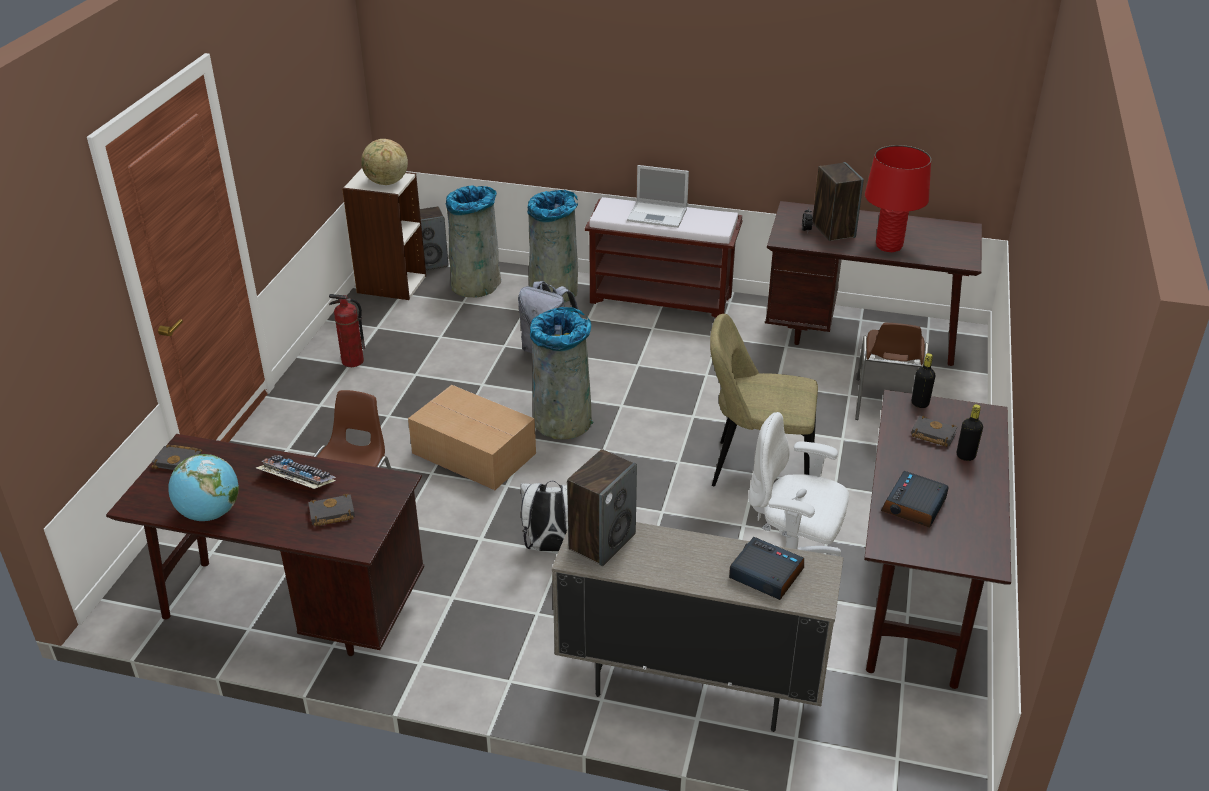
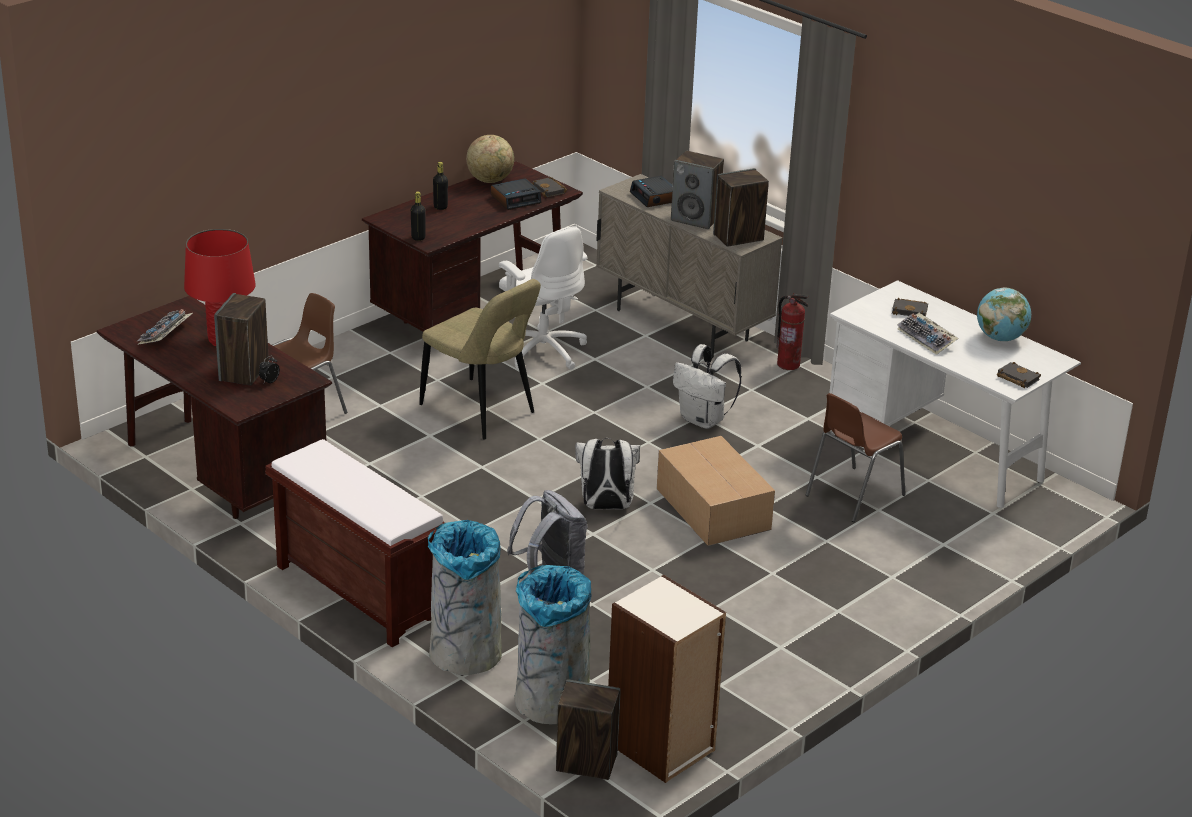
camera: 150 degrees left, 5 degrees down
brown desk [106,434,424,656] -> white desk [829,280,1081,508]
fire extinguisher [329,294,365,367] -> fire extinguisher moved to [776,293,809,370]
globe [361,139,408,185] -> globe moved to [466,135,514,183]
grey trash can [530,307,593,440] -> white backpack [575,438,640,509]
laptop [627,165,689,228] -> none
black book [911,416,957,447] -> black book moved to [532,177,567,197]
none -> keyboard [137,309,193,345]
none -> speaker [671,151,724,229]

